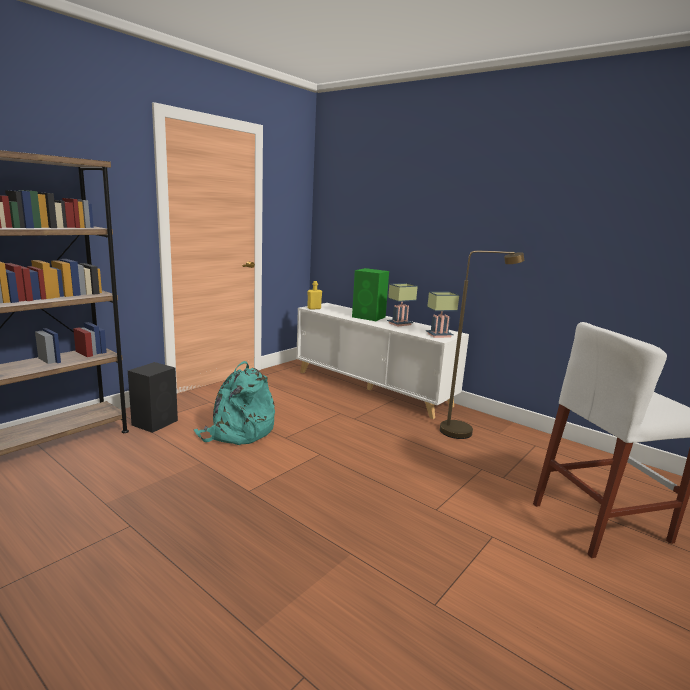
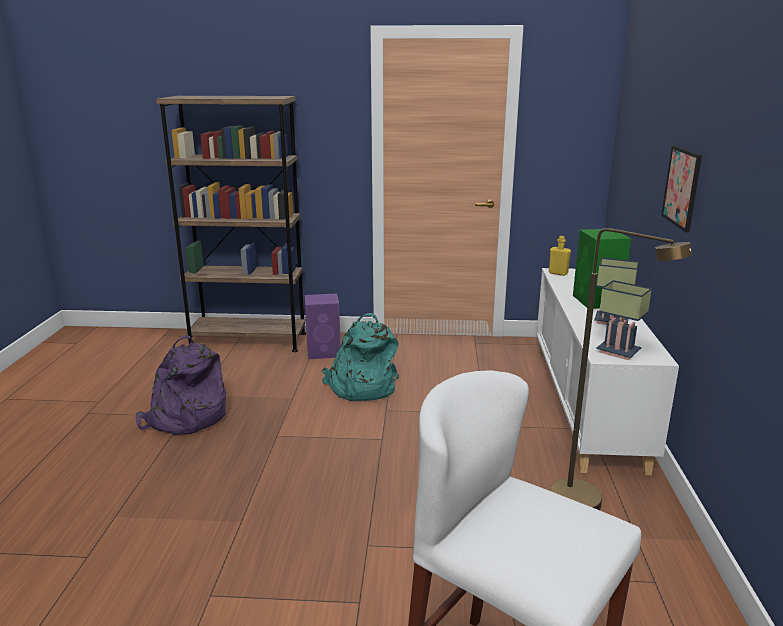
camera: 55 degrees right, 5 degrees up
black speaker [128,362,178,433] -> purple speaker [305,293,340,359]
none -> purple backpack [136,335,226,436]
none -> picture [661,145,702,232]

